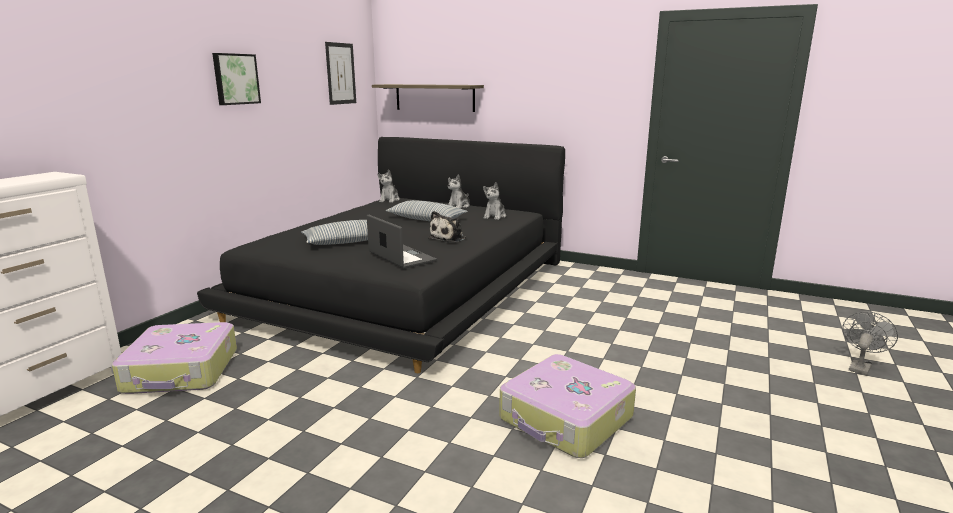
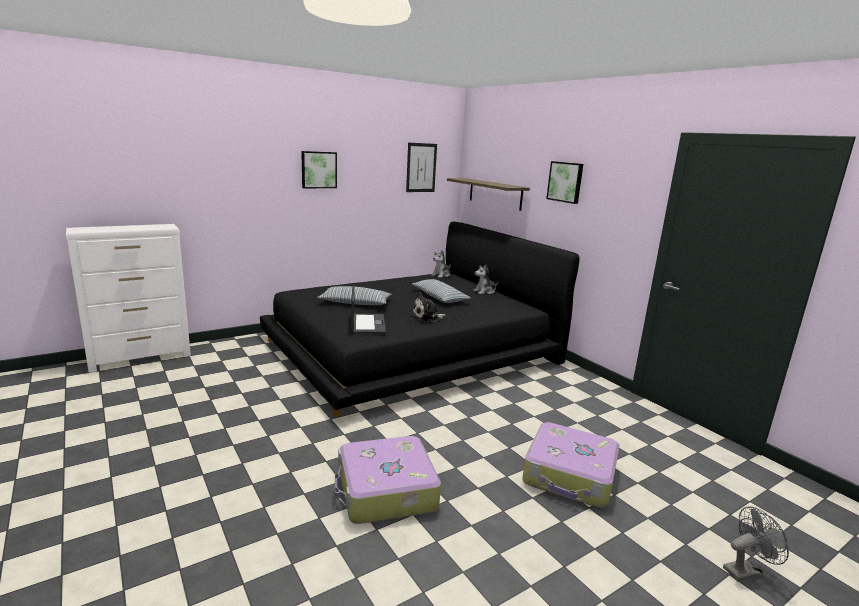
camera: 30 degrees right, 0 degrees up
suitcase [112,322,237,394] -> suitcase moved to [522,422,619,508]
plush toy [483,182,506,220] -> none
none -> picture [546,161,583,204]

